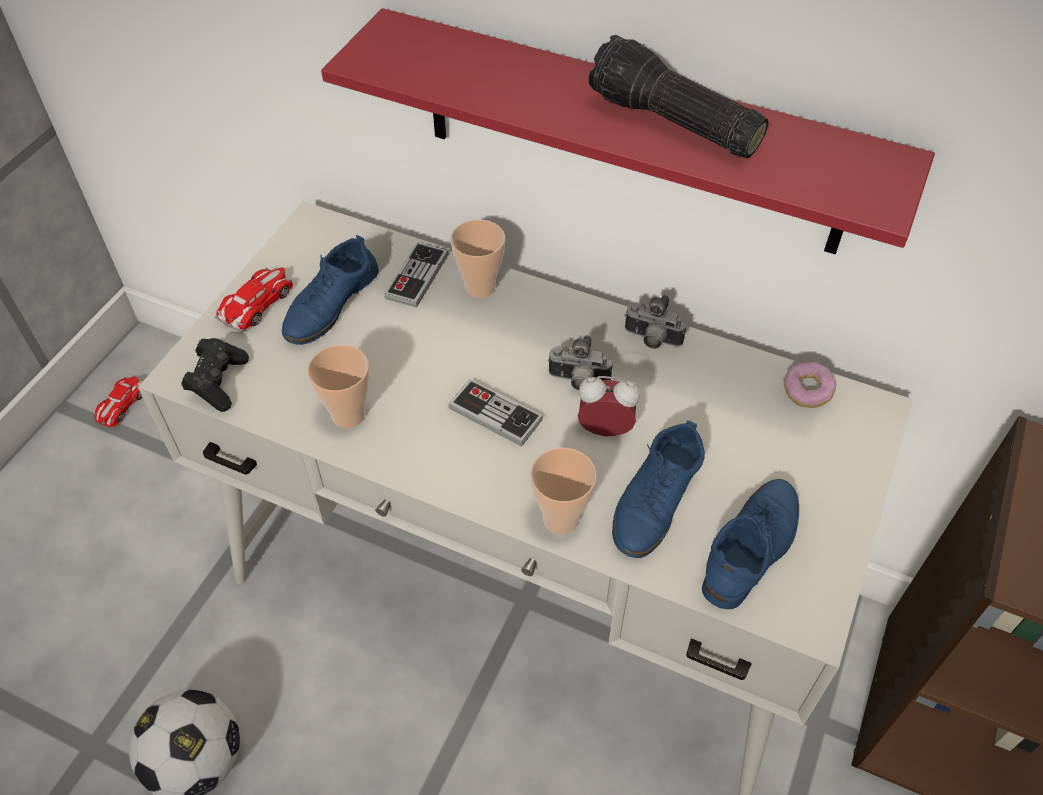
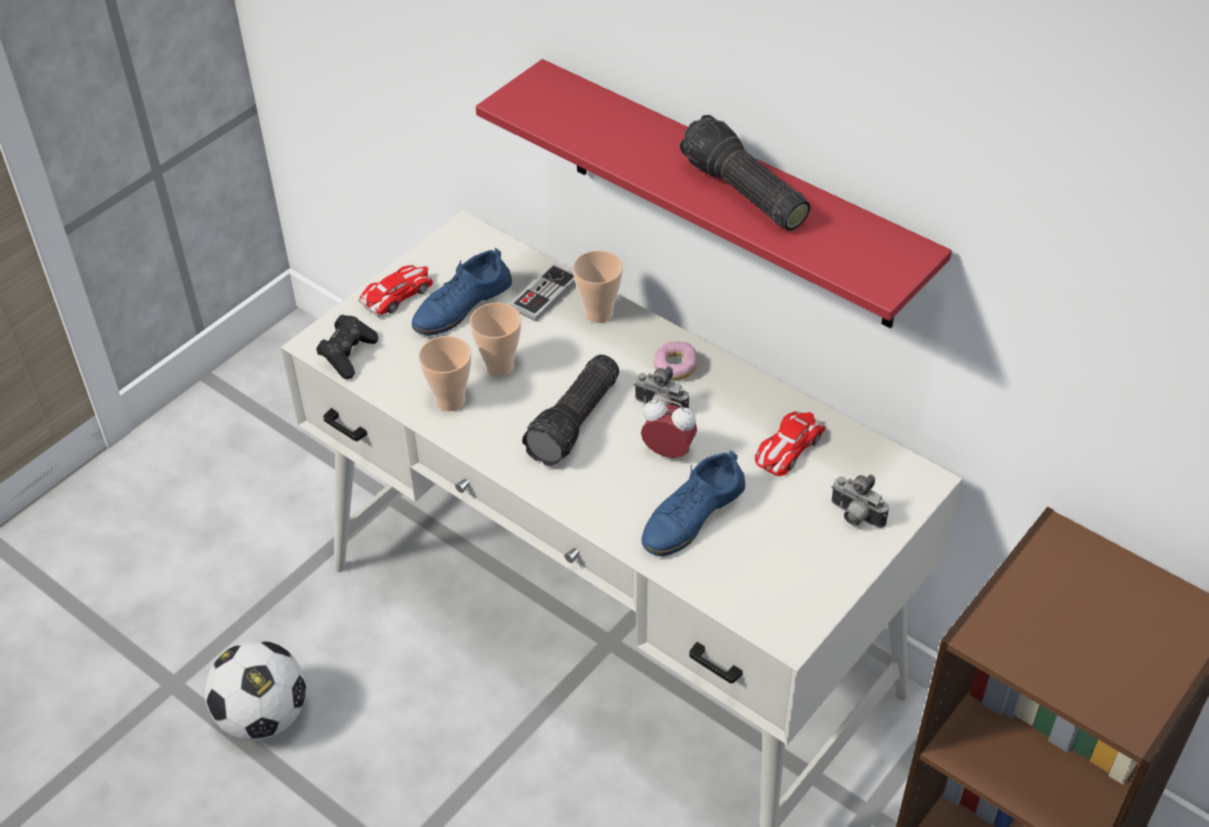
camera: 15 degrees right, 5 degrees down
toy car [94,377,143,427] -> toy car moved to [755,411,826,476]
game controller [448,379,543,446] -> flashlight [522,355,619,466]
cup [530,448,597,534] -> cup moved to [470,303,521,377]
camera [625,295,686,349] -> camera moved to [831,475,889,528]
blue shoe [702,479,799,609] -> none
donut [784,362,836,408] -> donut moved to [654,342,698,380]

